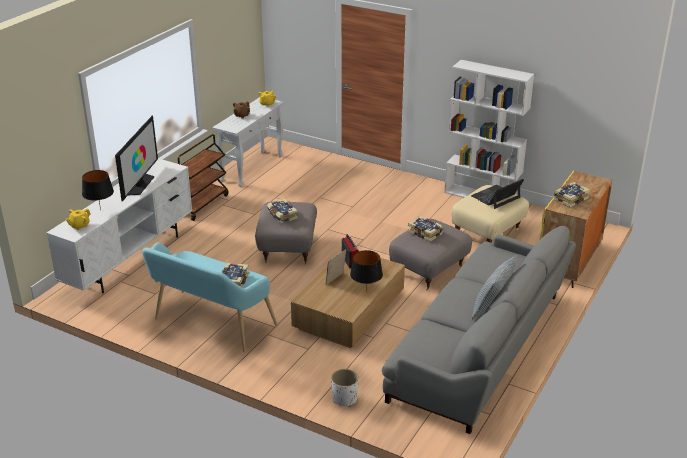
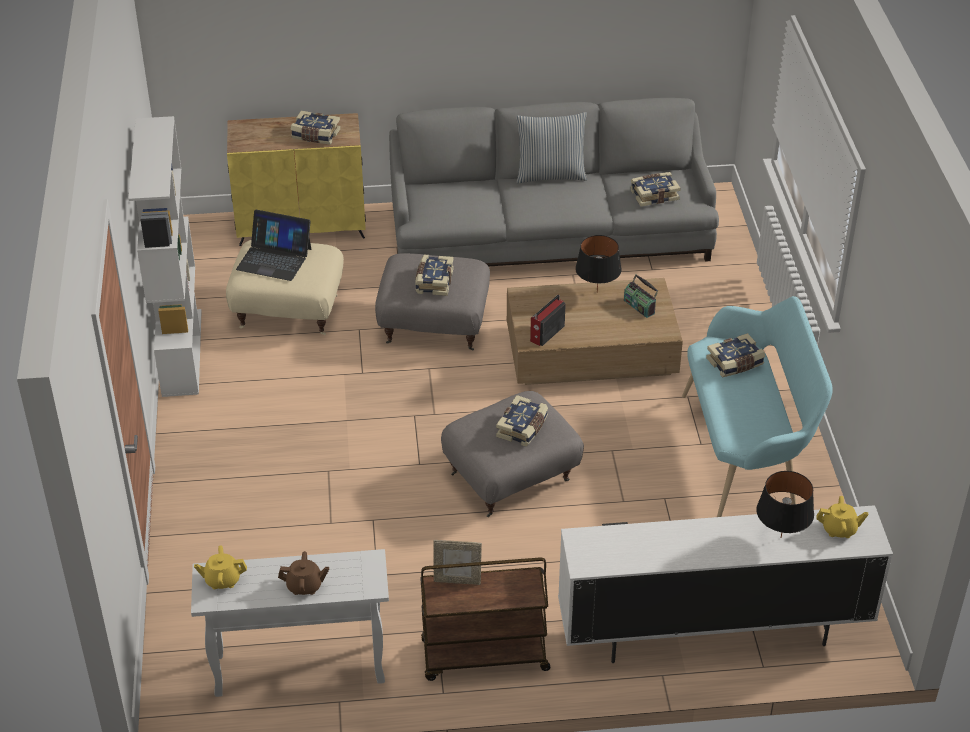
camera: 125 degrees left, 10 degrees up
television [115,115,158,202] -> none
picture frame [326,249,346,285] -> picture frame moved to [433,540,482,585]
white planter [331,369,359,407] -> none
none -> radio [624,274,658,318]
none -> book [630,172,681,207]

